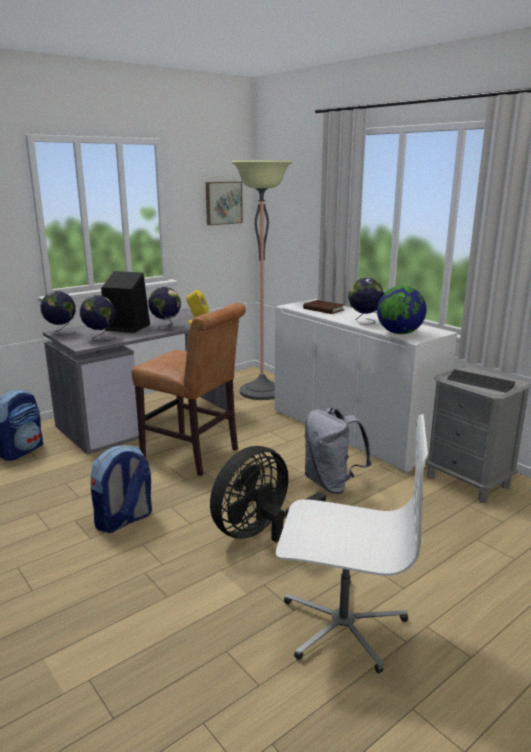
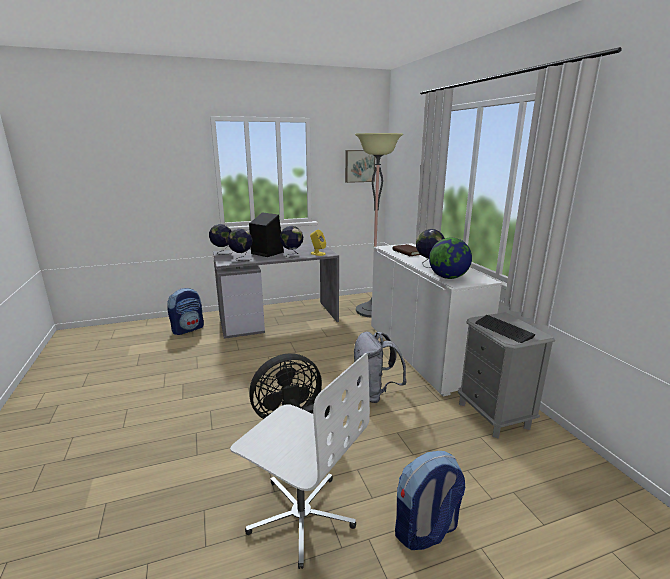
camera: 20 degrees right, 0 degrees up
backpack [90,445,152,533] -> backpack moved to [395,451,465,550]
brown chair [132,303,246,476] -> none

